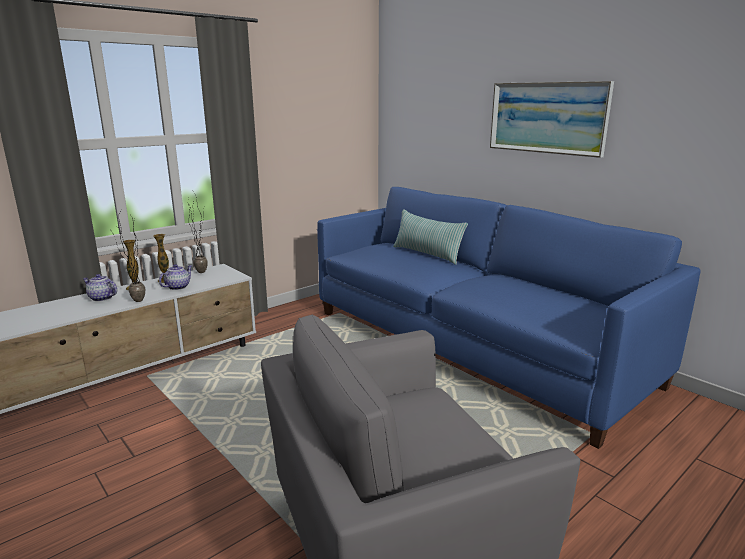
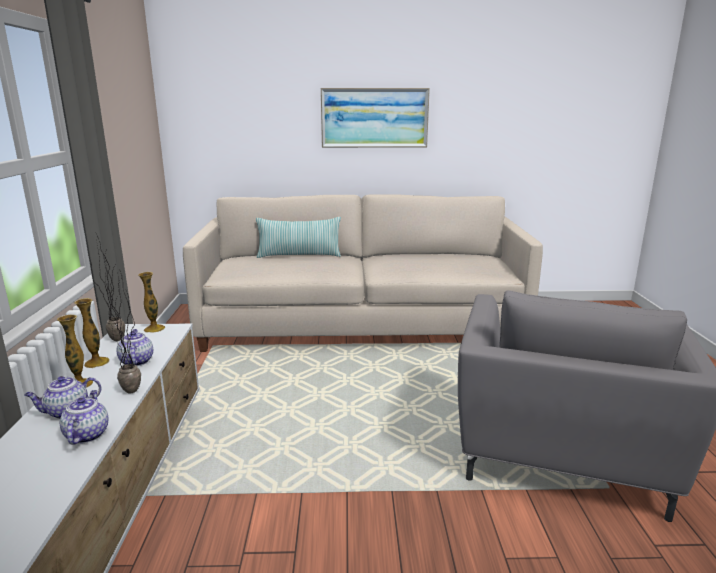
camera: 50 degrees left, 0 degrees up
blue sofa [317,187,701,449] -> beige sofa [183,195,543,352]
none -> teapot [60,390,109,445]
none -> vase [138,272,165,333]

